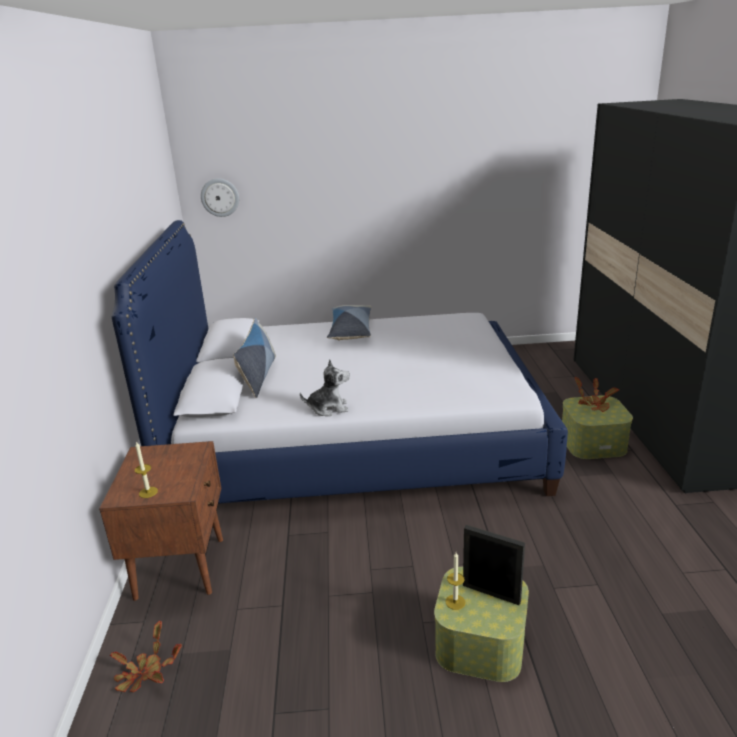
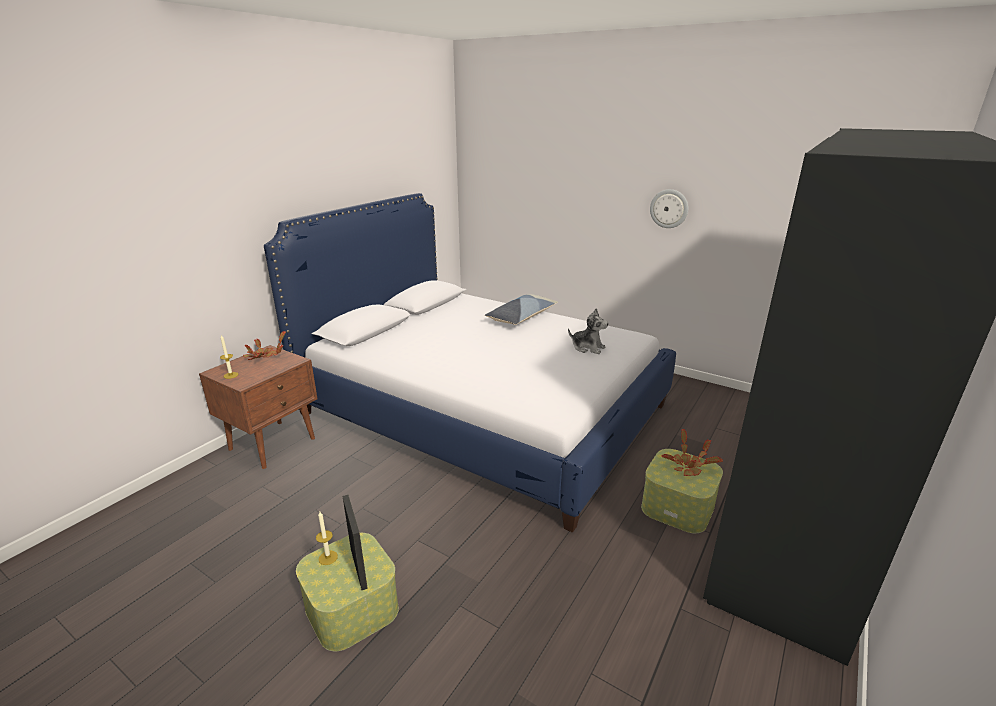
camera: 35 degrees right, 0 degrees up
potted plant [110,621,182,692] -> potted plant moved to [243,331,286,360]
wall clock [201,178,239,217] -> wall clock moved to [650,189,688,228]
pillow [233,318,276,398] -> none
plush toy [300,360,350,416] -> plush toy moved to [568,308,608,354]

